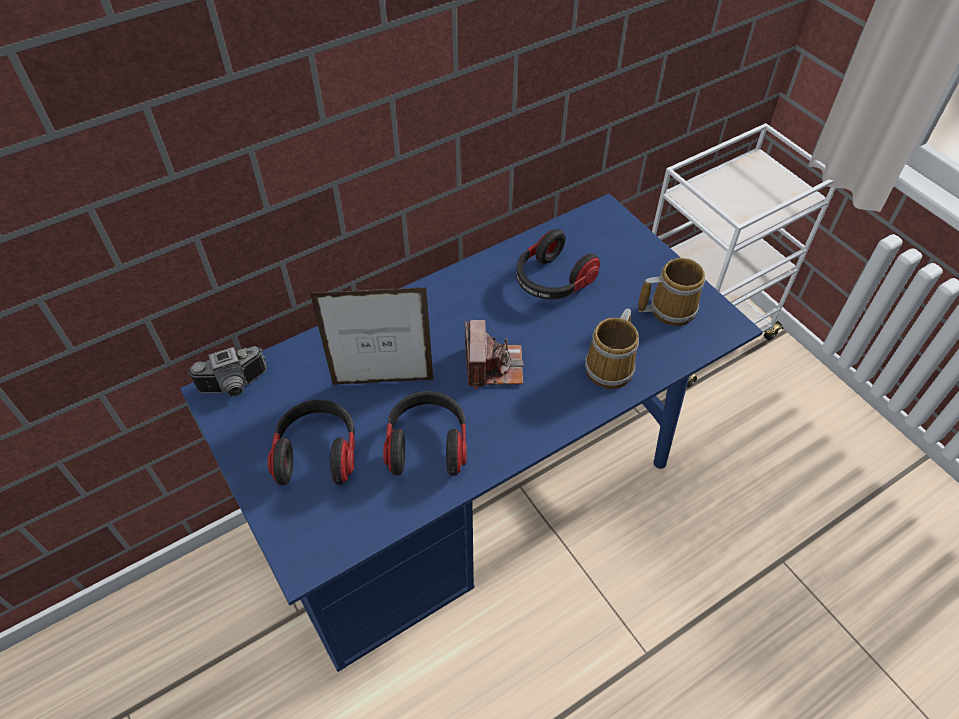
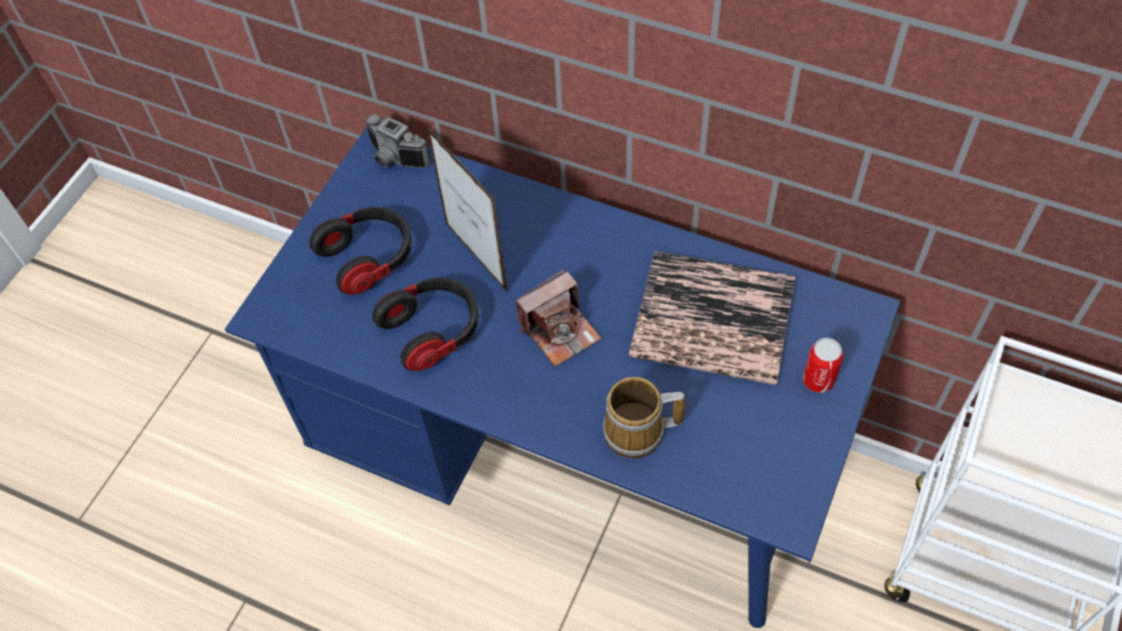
camera: 60 degrees right, 5 degrees up
headphones [516,229,600,299] -> book [629,251,796,385]
mug [638,258,705,326] -> none
none -> can [803,338,843,393]

